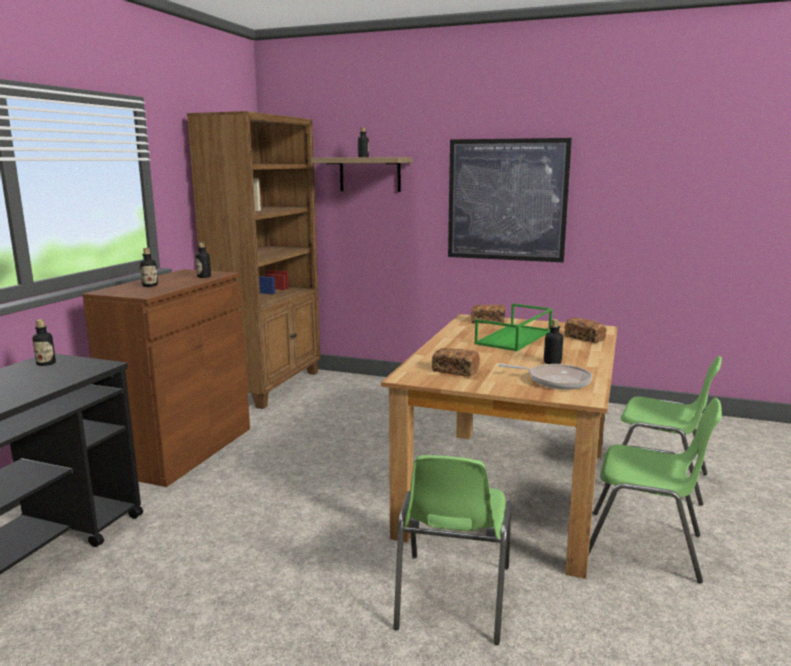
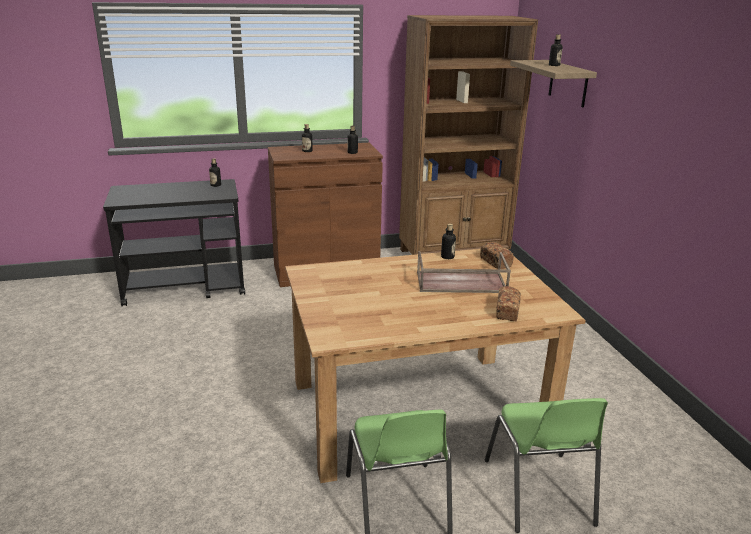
camera: 55 degrees right, 10 degrees up
green chair [393,455,512,645] -> none
bread [432,348,480,376] -> none
picture [448,138,572,262] -> none
green tray [474,303,553,351] -> brown tray [417,251,511,293]
frying pan [498,364,593,390] -> none
bottle [544,319,563,364] -> bottle moved to [441,223,456,259]

